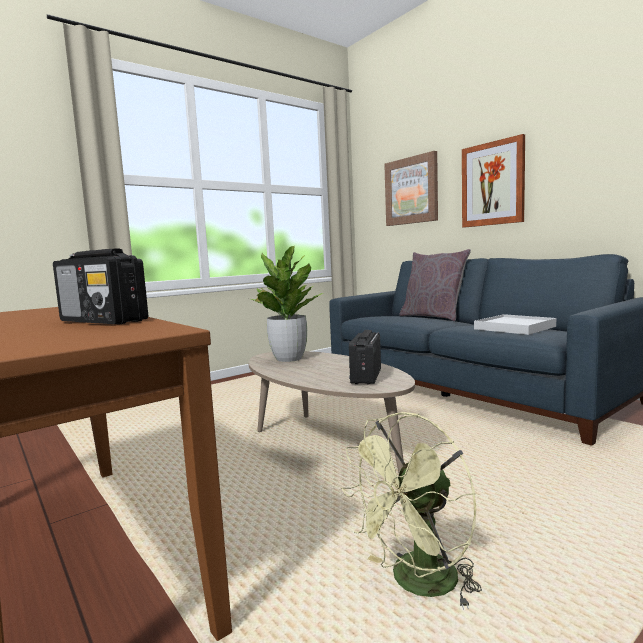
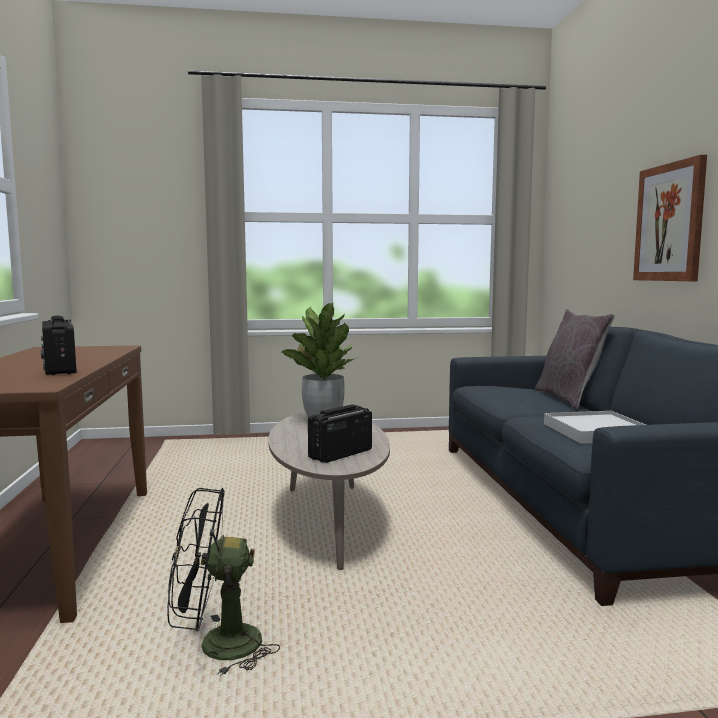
camera: 30 degrees right, 0 degrees up
green fan [342,412,482,610] -> black fan [167,488,280,676]
picture [384,151,438,226] -> none

